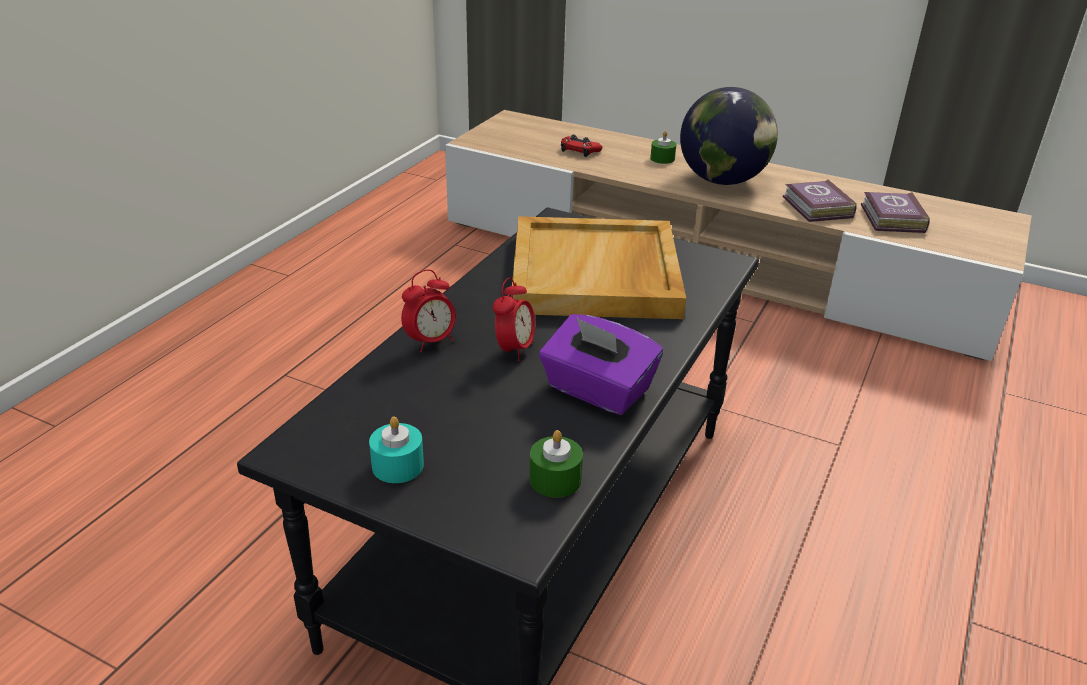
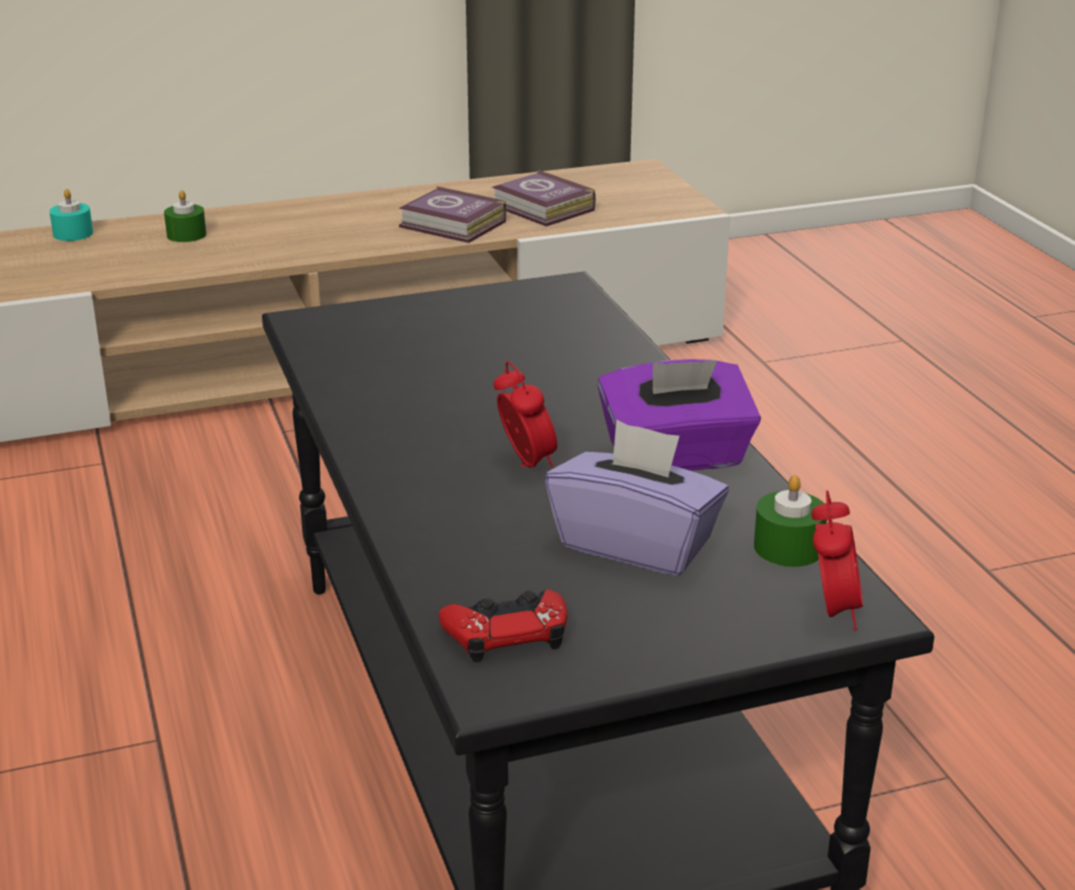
camera: 45 degrees left, 5 degrees down
turquoise candle [369,416,424,483] -> turquoise candle moved to [49,189,93,241]
alarm clock [401,269,456,353] -> alarm clock moved to [812,490,863,630]
beige tray [512,216,686,319] -> none
red game controller [561,135,603,157] -> red game controller moved to [439,589,567,662]
globe [680,87,778,185] -> none
none -> purple tissue box [545,420,729,576]

